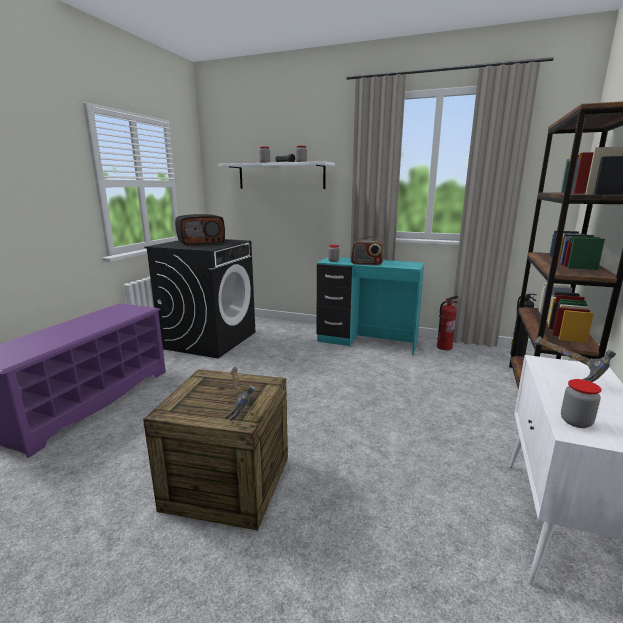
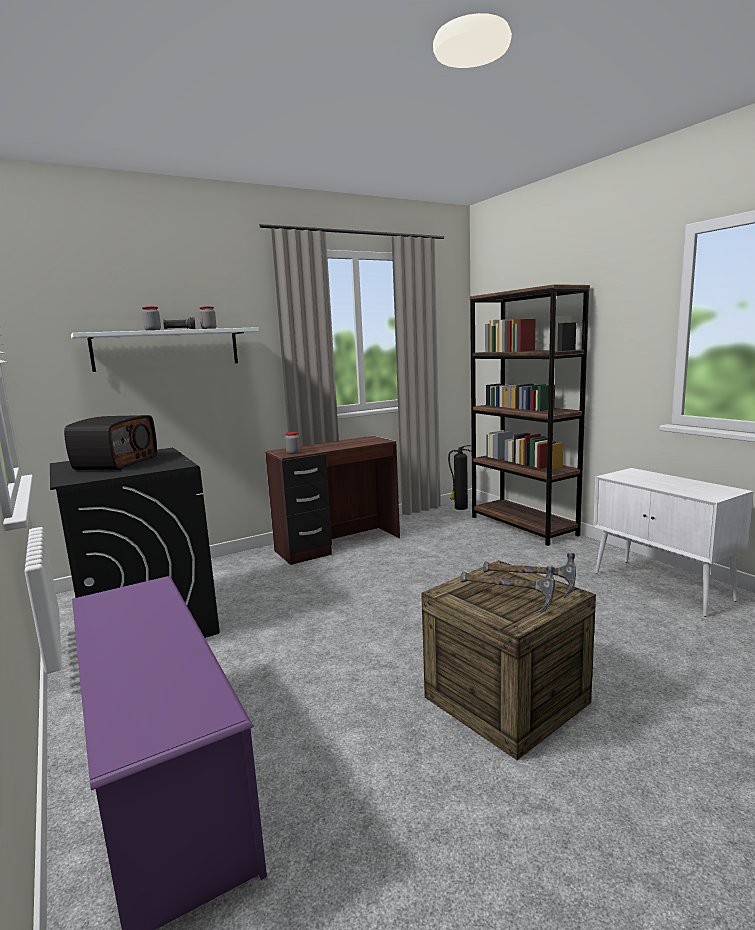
camera: 50 degrees left, 5 degrees down
turquoise desk [316,257,424,356] -> brown desk [265,436,400,565]
radio [351,236,384,266] -> none
fire extinguisher [437,296,458,350] -> none
hammer [534,336,616,382] -> hammer moved to [460,566,555,614]
jar [561,379,601,428] -> none

